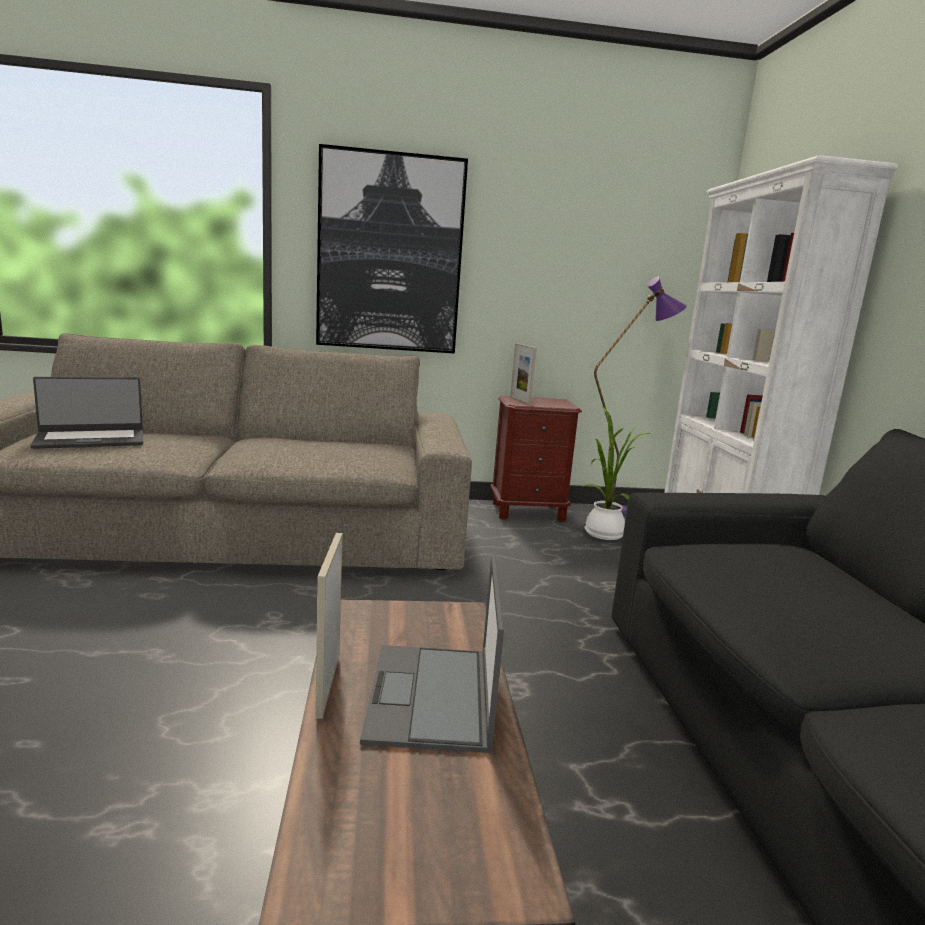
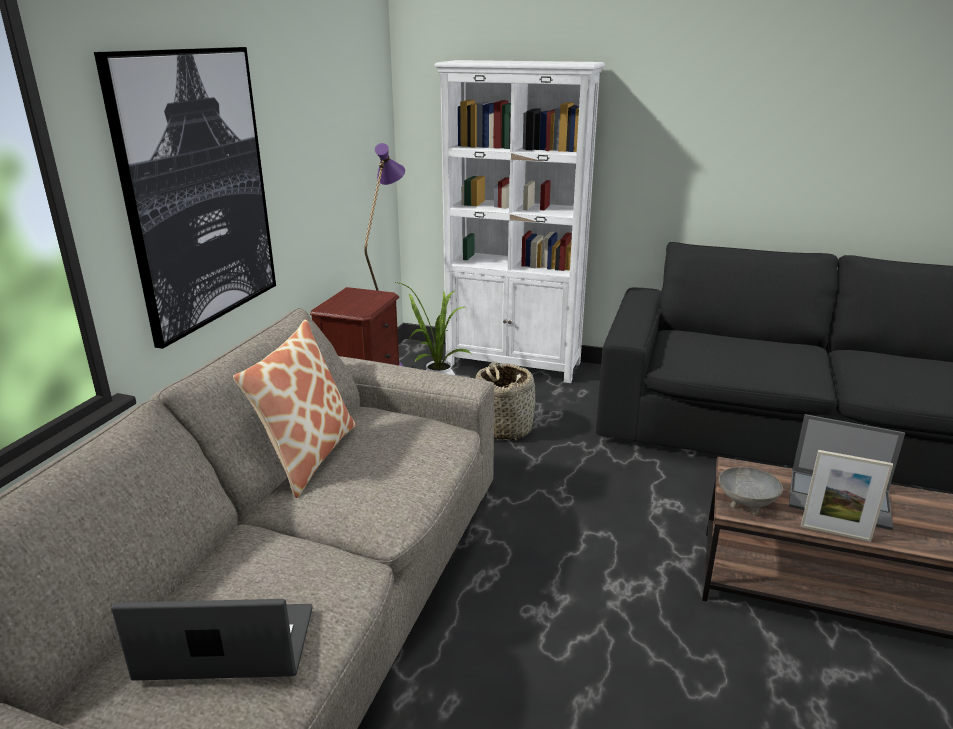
camera: 65 degrees left, 10 degrees up
laptop [30,377,143,449] -> laptop turned 90 degrees counterclockwise [111,599,313,681]
picture frame [510,343,537,404] -> none
none -> pillow [233,319,356,498]
none -> basket [475,361,535,440]
none -> grey bowl [719,467,783,515]

